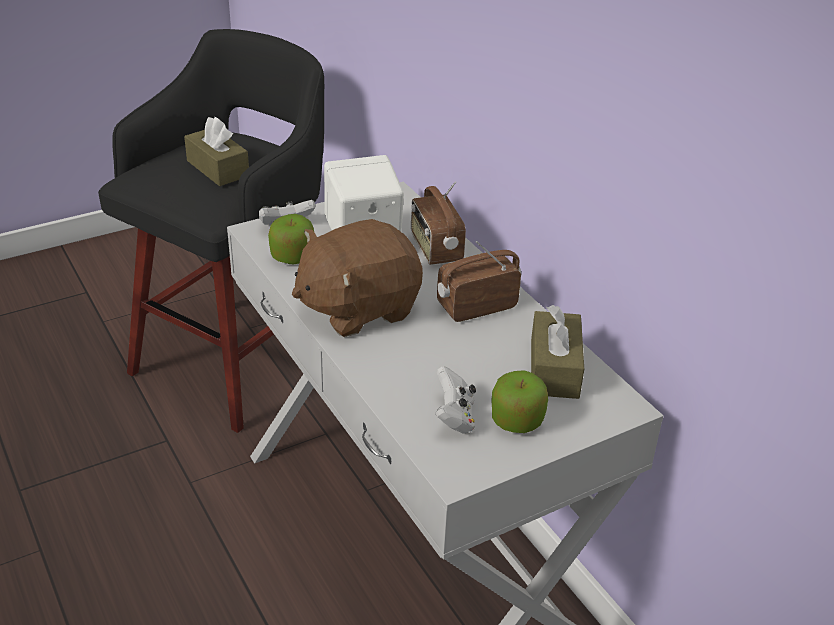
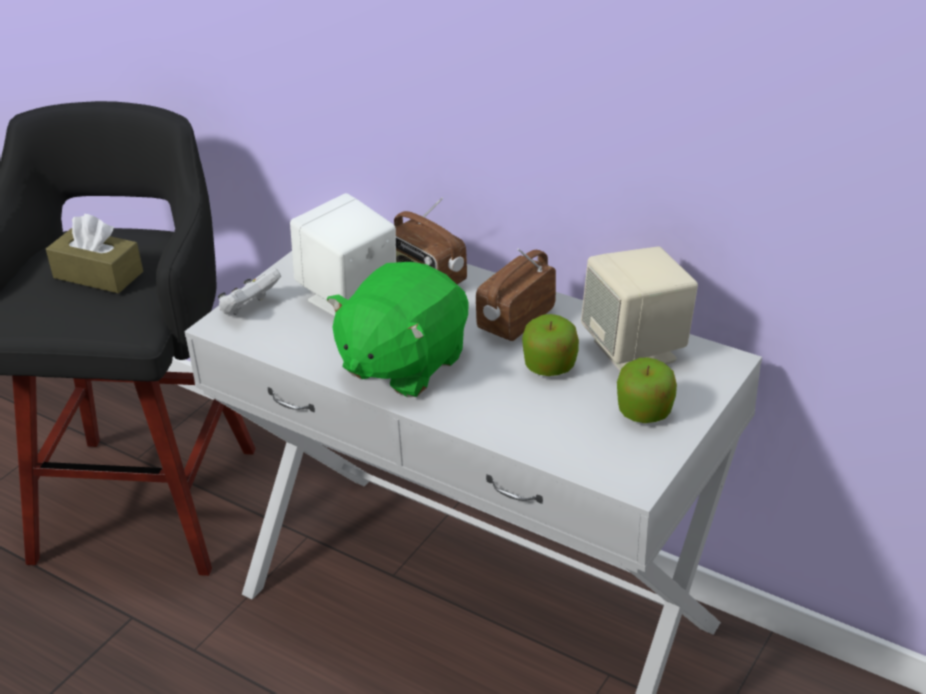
camera: 25 degrees left, 0 degrees up
apple [268,214,314,264] -> apple moved to [522,314,579,376]
brown plush toy [292,219,423,337] -> green plush toy [327,262,469,397]
white game controller [435,366,476,434] -> none
brown tissue box [531,305,584,399] -> beige speaker [581,247,698,371]

